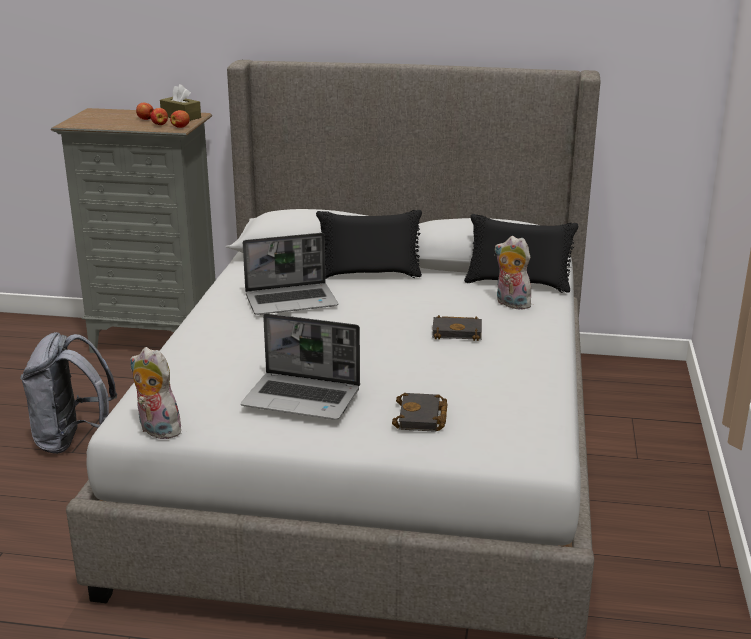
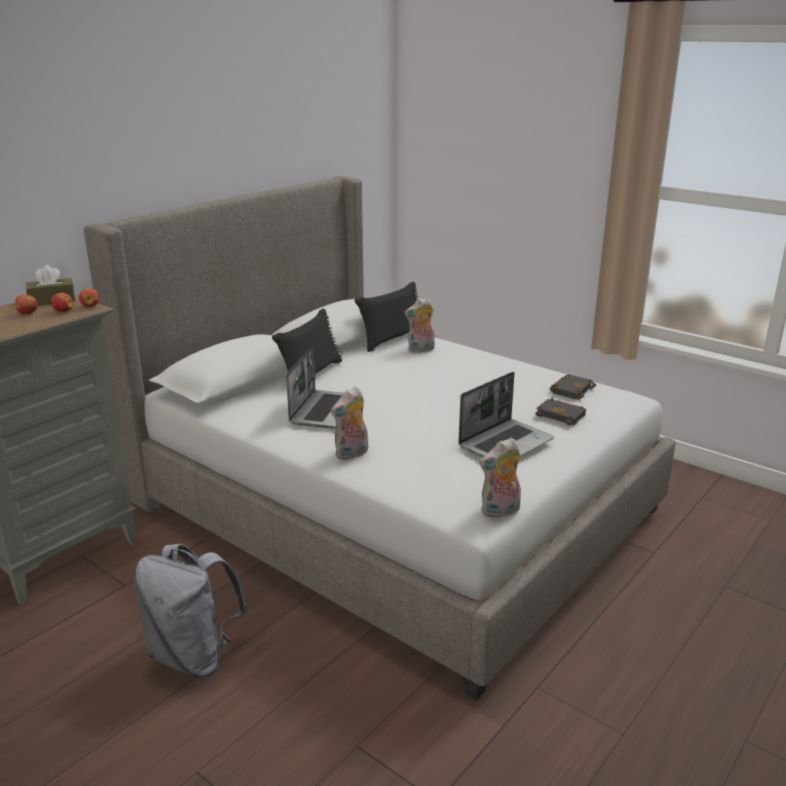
camera: 60 degrees left, 0 degrees up
black book [432,315,482,341] -> black book moved to [550,374,596,400]
none -> plush toy [331,386,368,460]

